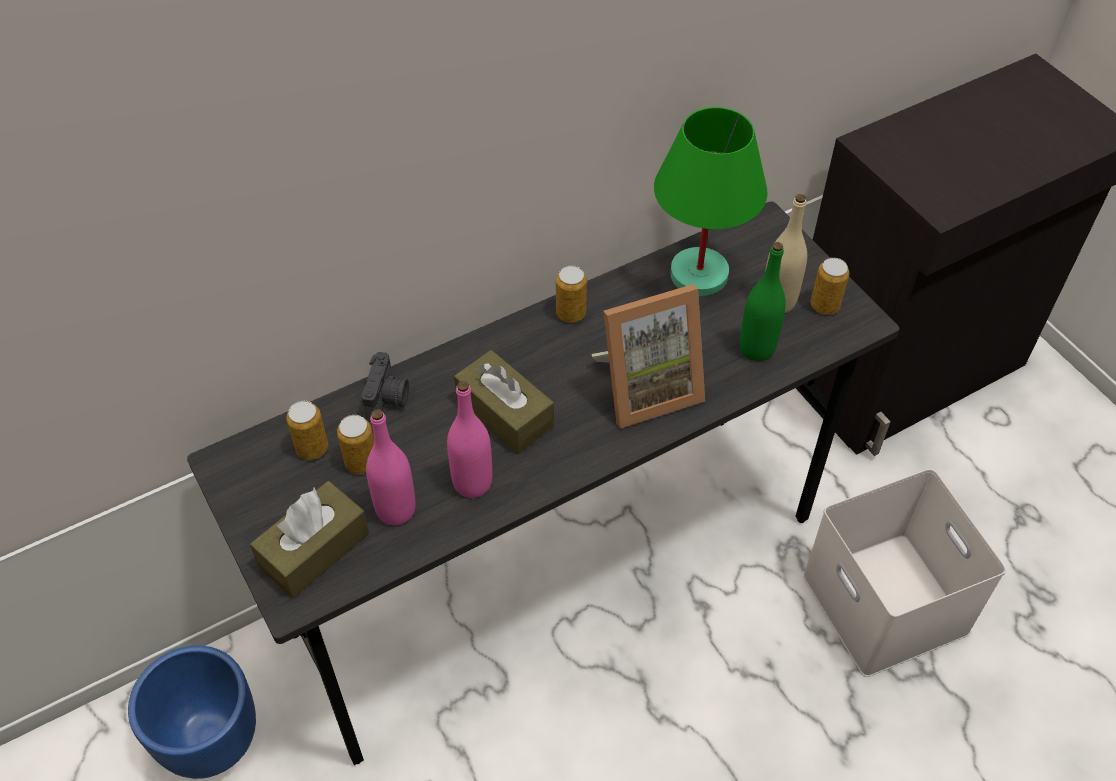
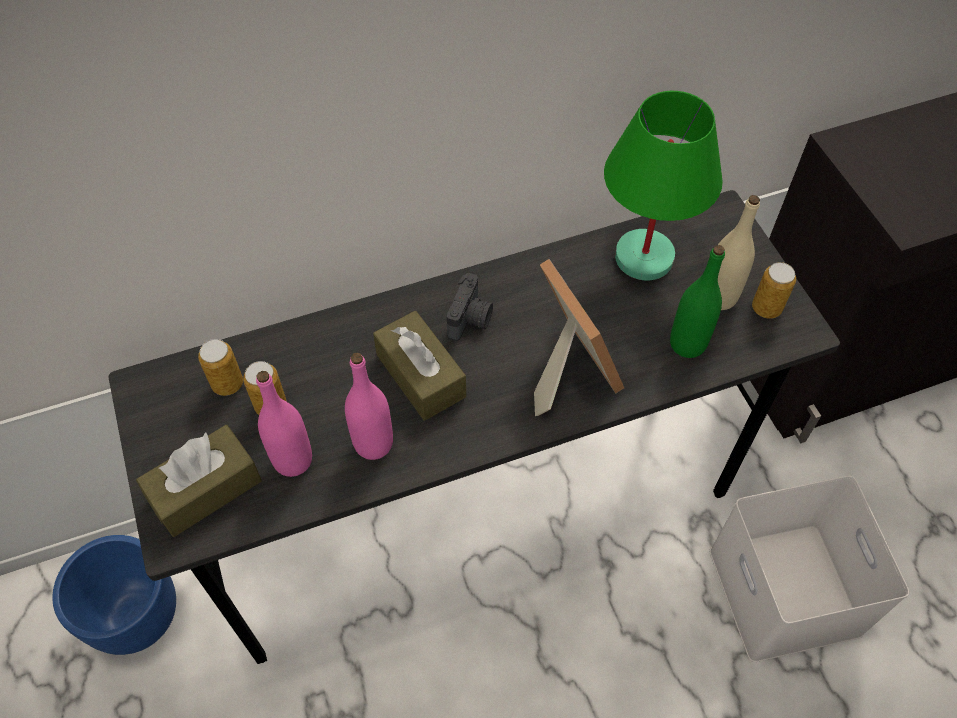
camera: 10 degrees right, 5 degrees up
camera [361,352,409,422] -> camera moved to [446,273,493,341]
can [556,265,587,323] -> none
picture frame [592,284,705,429] -> picture frame turned 105 degrees counterclockwise [534,259,624,416]

